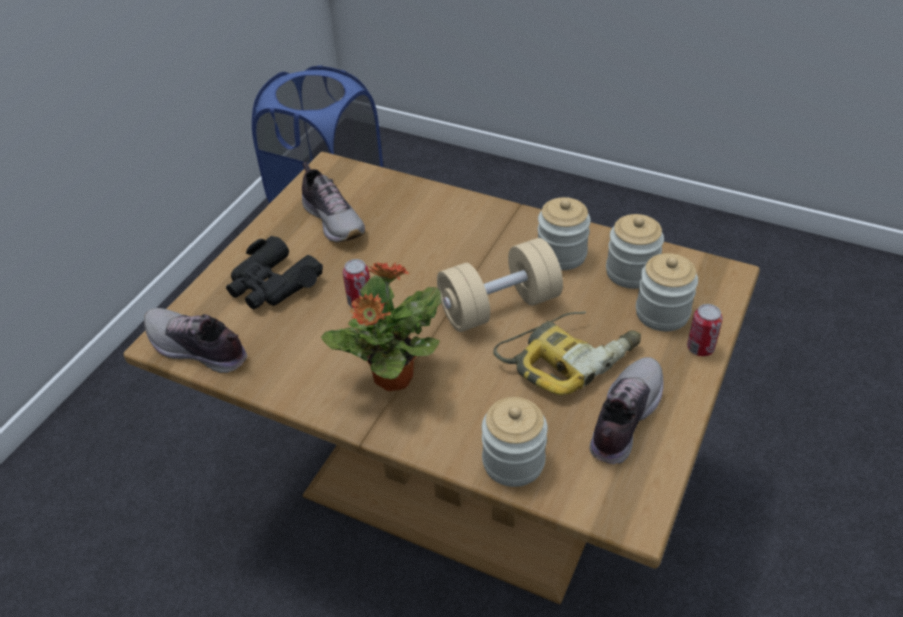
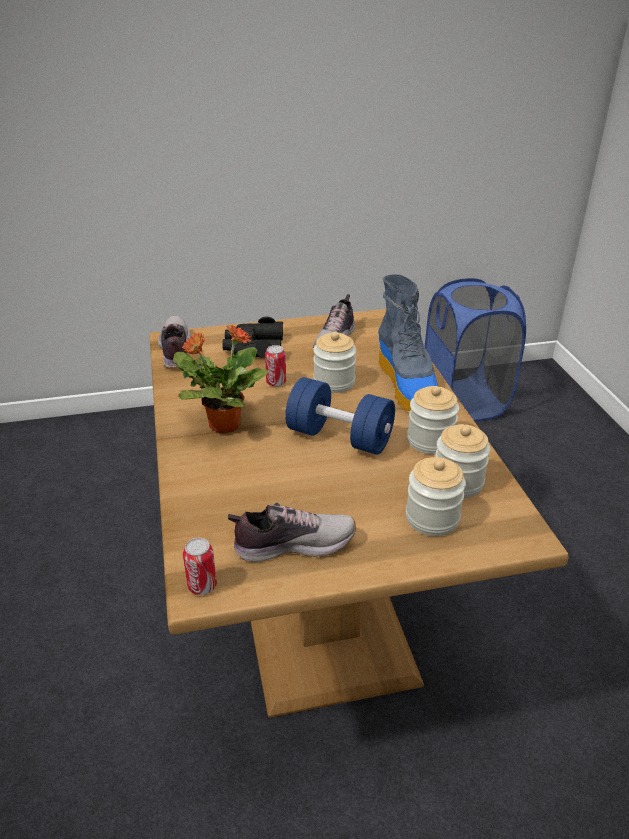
camera: 50 degrees right, 10 degrees down
beige dumbbell [437,238,563,332] -> blue dumbbell [285,377,395,455]
jar [482,397,548,487] -> jar moved to [313,332,356,393]
power drill [493,311,641,395] -> none
can [687,304,723,356] -> can moved to [183,538,217,595]
none -> boot [378,274,439,412]

